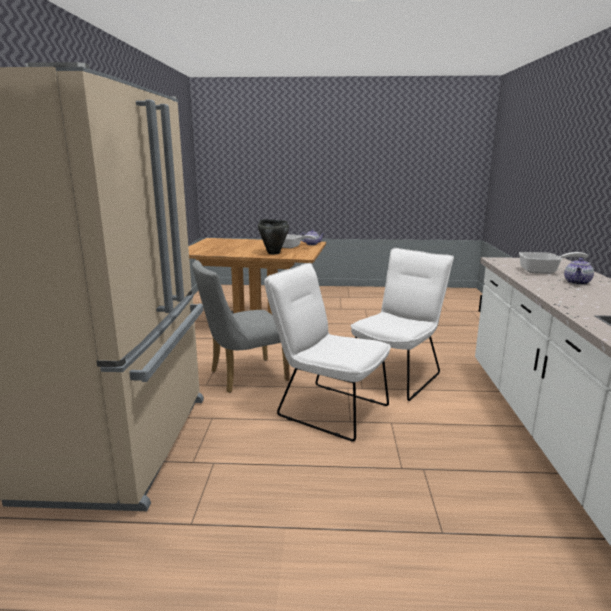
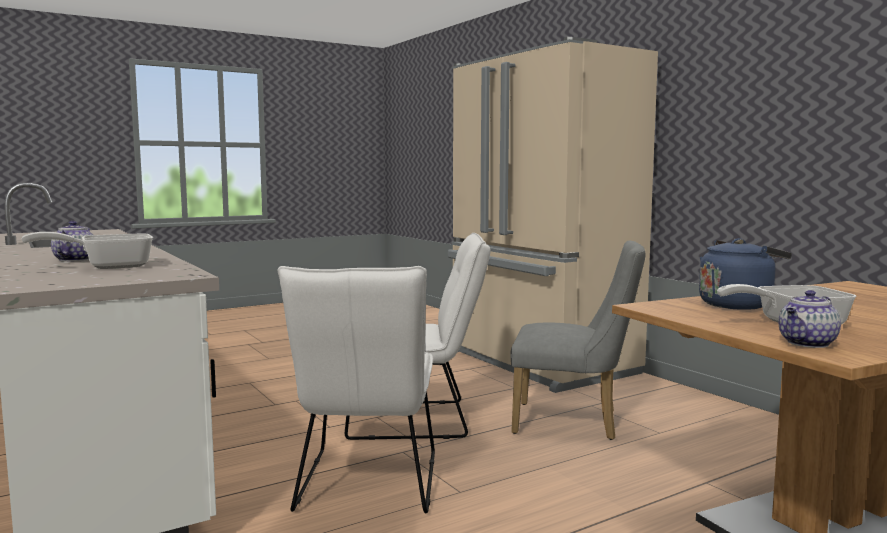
camera: 145 degrees right, 10 degrees down
grey chair [192,260,290,393] -> grey chair turned 75 degrees clockwise [510,241,645,440]
black cooking pot [258,219,289,254] -> blue kettle [699,238,792,310]

